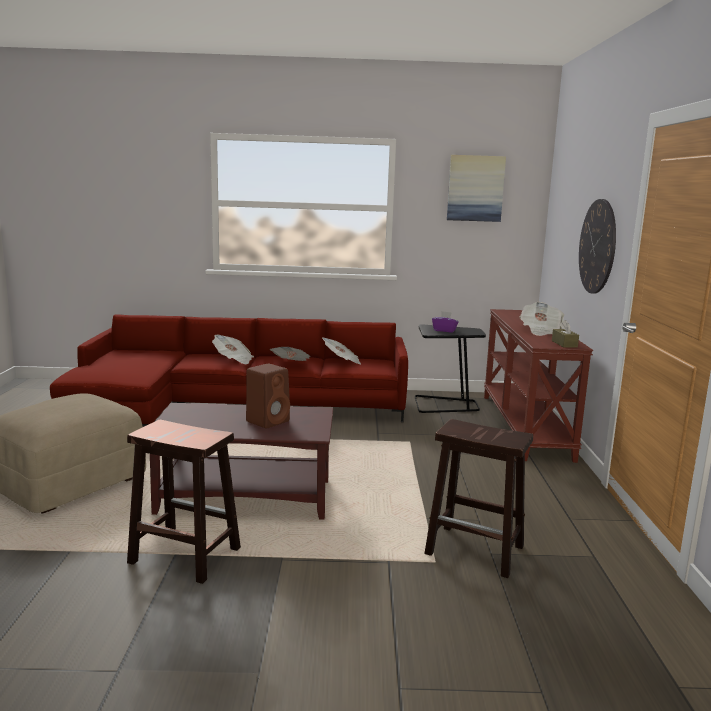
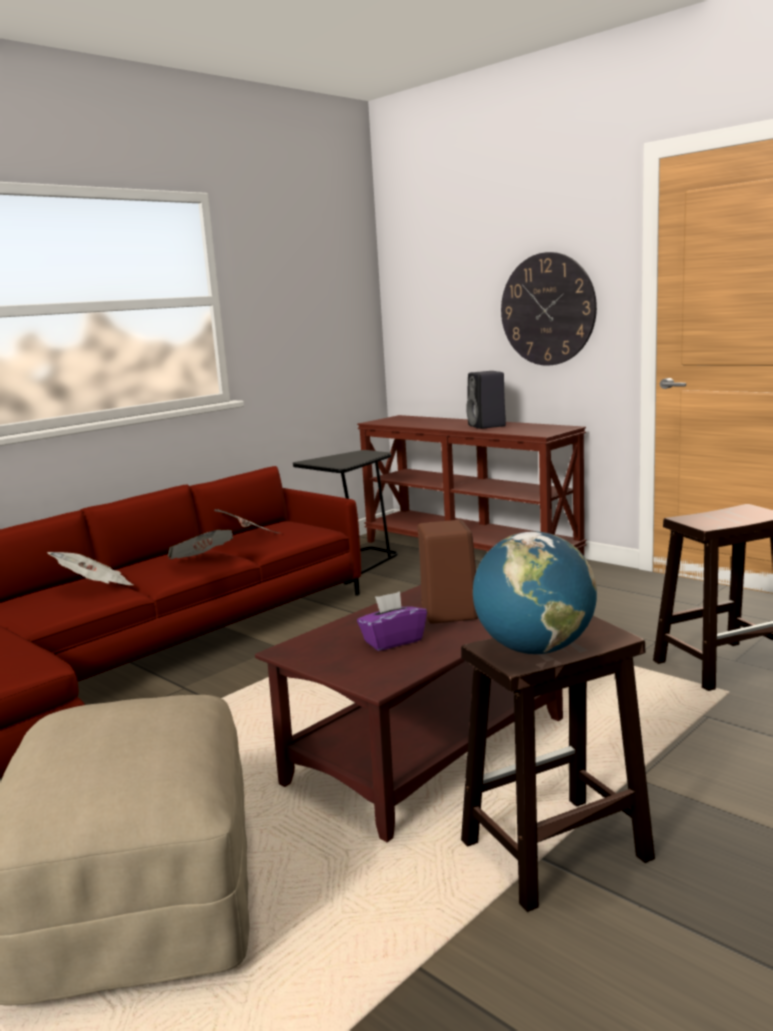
camera: 45 degrees left, 0 degrees up
purple tissue box [432,311,459,332] -> purple tissue box moved to [357,591,427,651]
picture [447,155,506,222] -> none
newspaper [520,302,564,336] -> black speaker [466,371,506,429]
brown tissue box [552,320,579,347] -> none
none -> globe [473,531,597,654]

